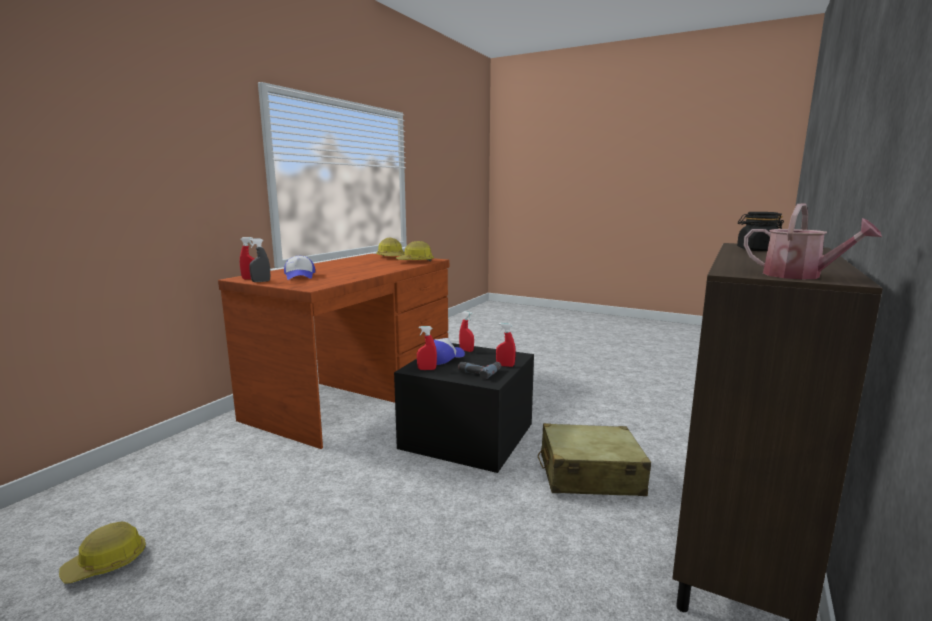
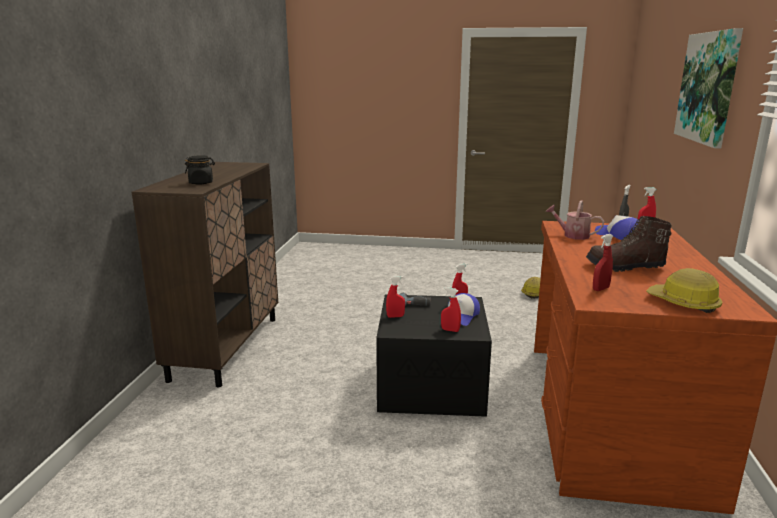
camera: 160 degrees right, 5 degrees up
hard hat [396,241,434,262] -> red spray bottle [593,234,613,291]
beige suitcase [538,423,651,496] -> none
watering can [744,204,882,279] -> watering can moved to [545,200,604,240]
none -> brown boot [586,216,672,272]
none -> picture [674,28,743,148]

